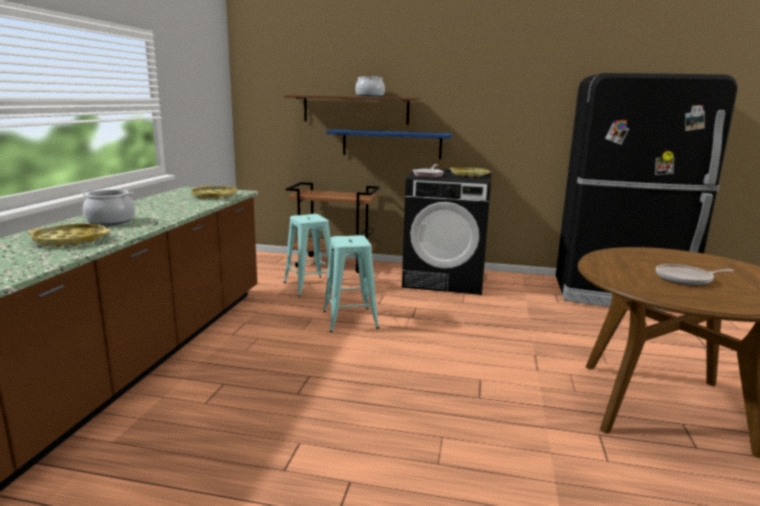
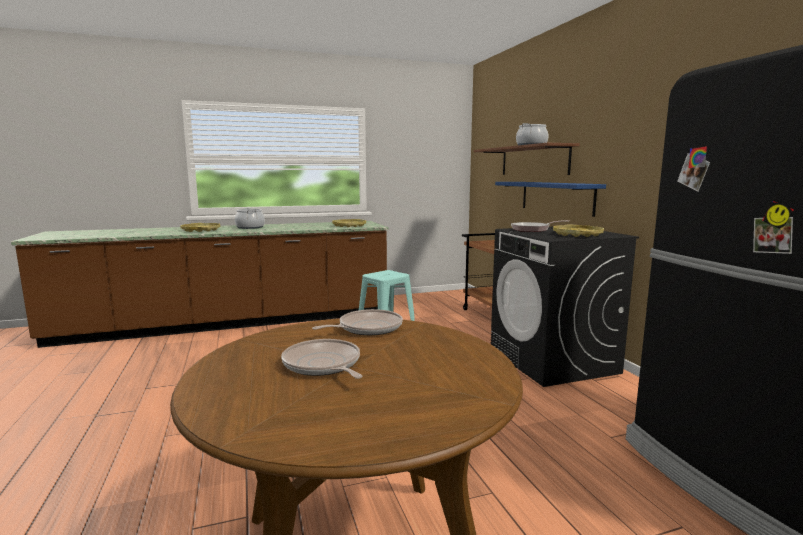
camera: 60 degrees right, 5 degrees down
turquoise stool [284,214,331,297] -> none
none -> frying pan [312,309,403,335]

